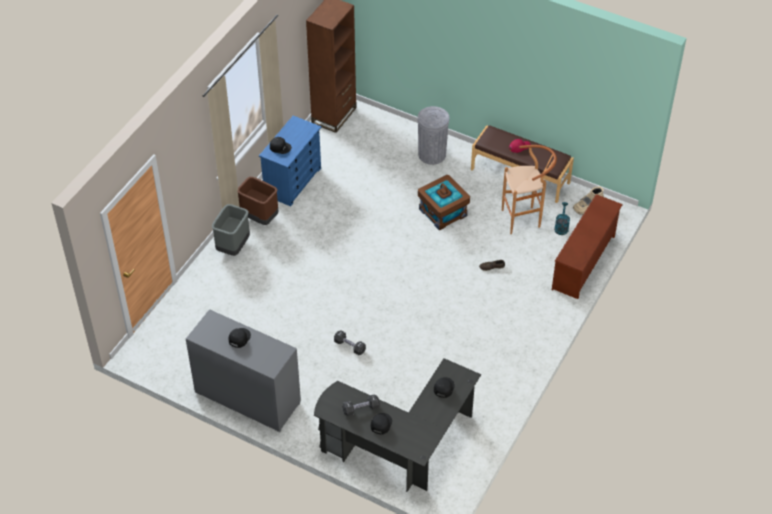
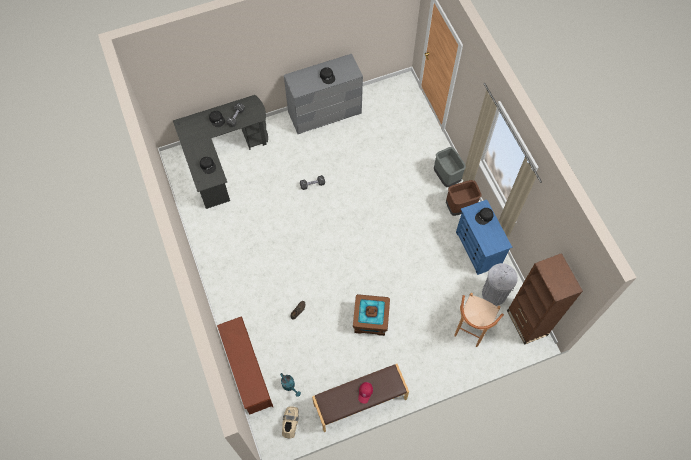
camera: 130 degrees right, 15 degrees up
grey trash can [417,106,449,165] -> grey trash can moved to [482,263,518,306]
brown stool [502,145,557,234] -> brown stool moved to [454,293,504,347]

